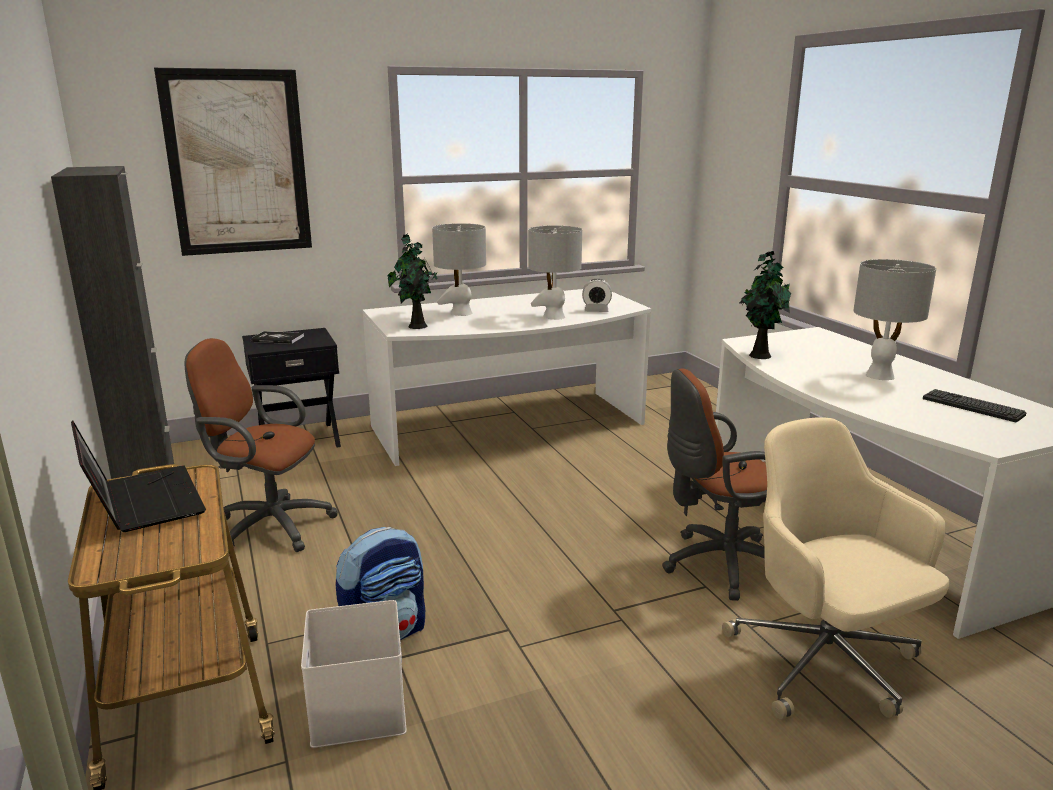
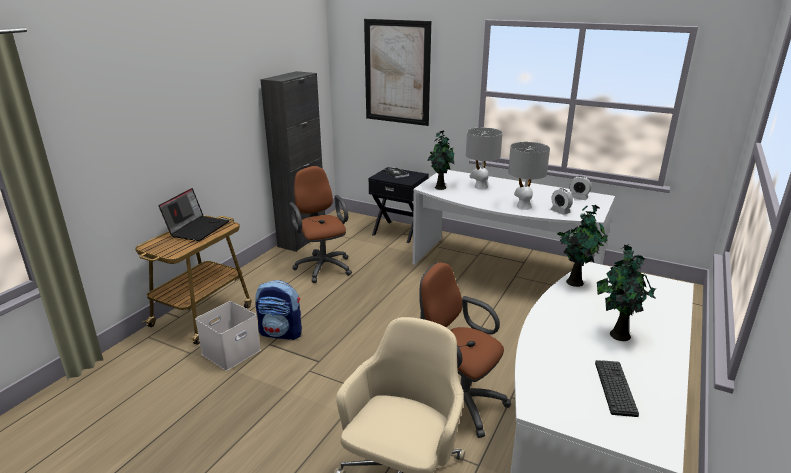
camera: 50 degrees right, 5 degrees up
grey table lamp [853,259,937,380] -> potted plant [597,244,656,341]
none -> alarm clock [569,176,592,200]

